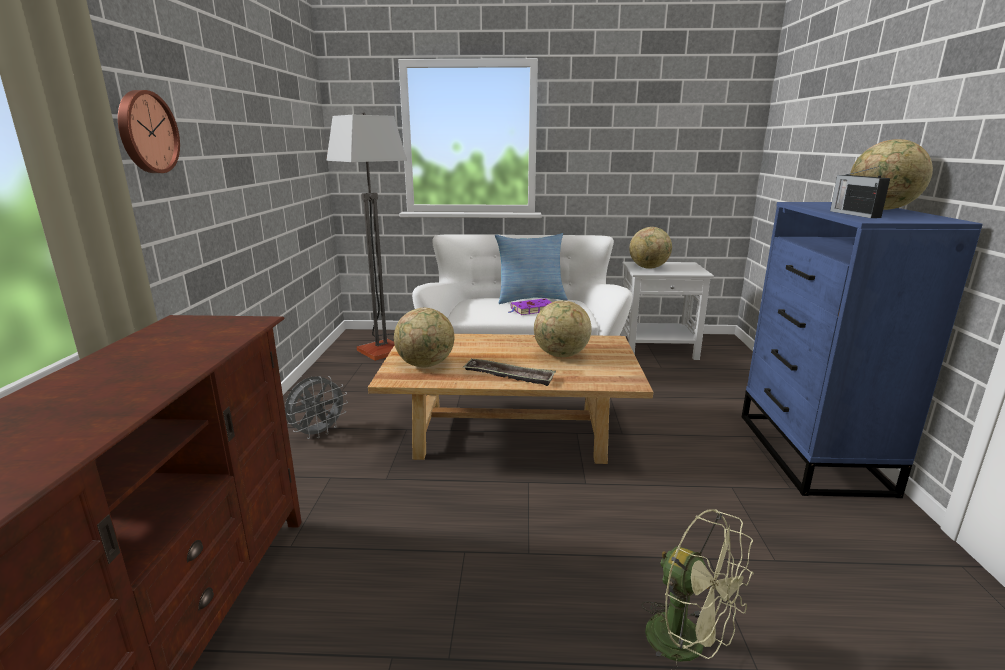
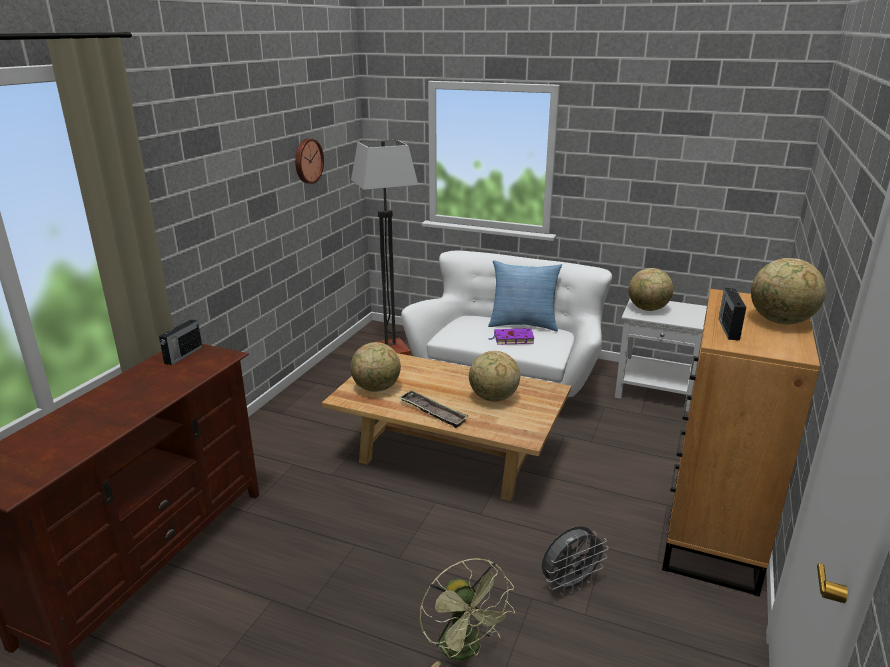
camera: 20 degrees right, 5 degrees up
wall clock [118,90,180,173] -> wall clock moved to [295,139,324,184]
grey fan [285,376,348,439] -> grey fan moved to [542,526,609,595]
blue dresser [742,202,983,498] -> brown dresser [662,289,820,596]
none -> radio [159,317,202,365]

